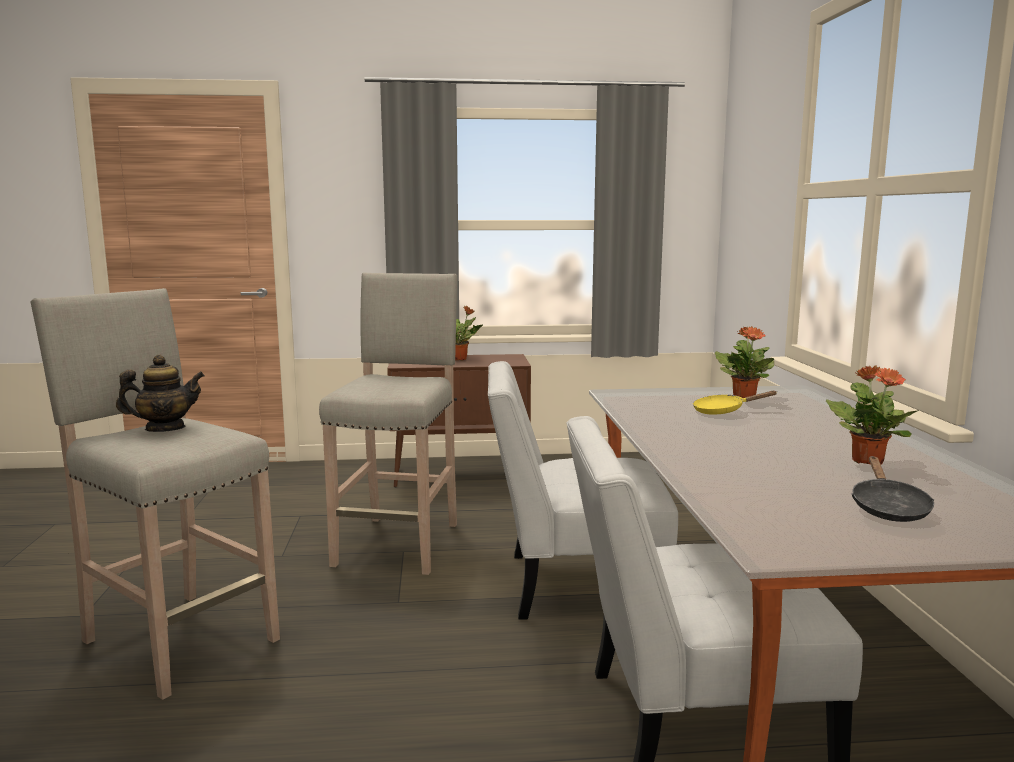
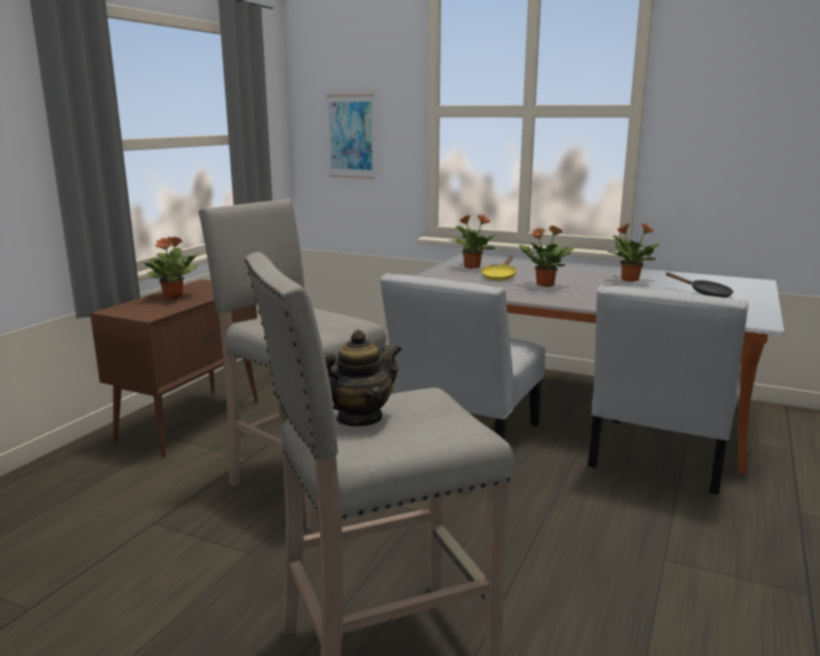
camera: 60 degrees left, 5 degrees up
teapot [116,355,205,432] -> teapot turned 45 degrees clockwise [324,330,402,426]
none -> picture [326,94,375,179]
none -> potted plant [519,225,575,287]

